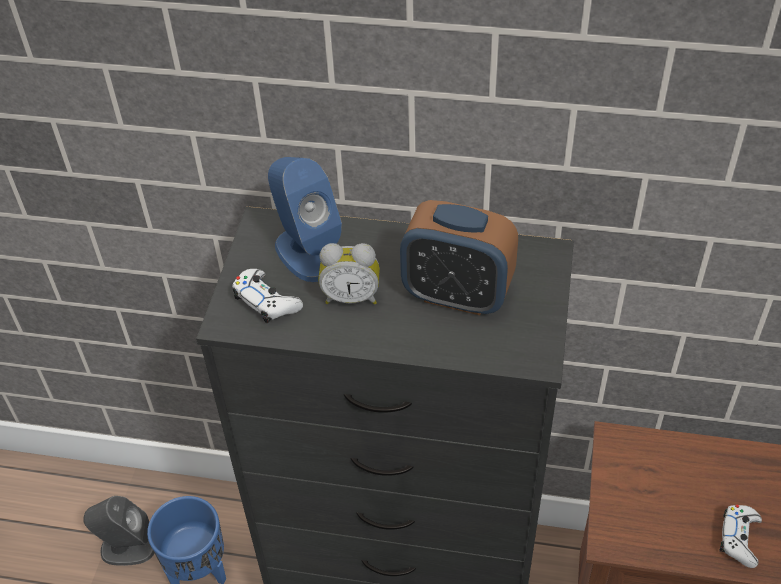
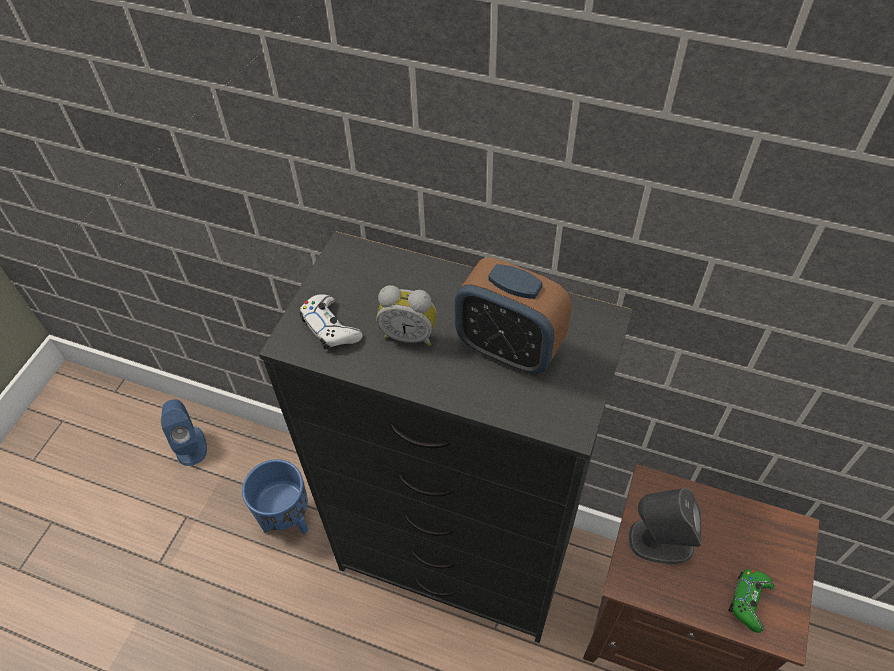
camera: 10 degrees right, 5 degrees up
grey speaker [83,496,154,566] -> grey speaker moved to [629,488,701,564]
blue speaker [268,157,342,282] -> blue speaker moved to [161,399,207,466]
white game controller [720,505,762,568] -> green game controller [728,570,775,633]

